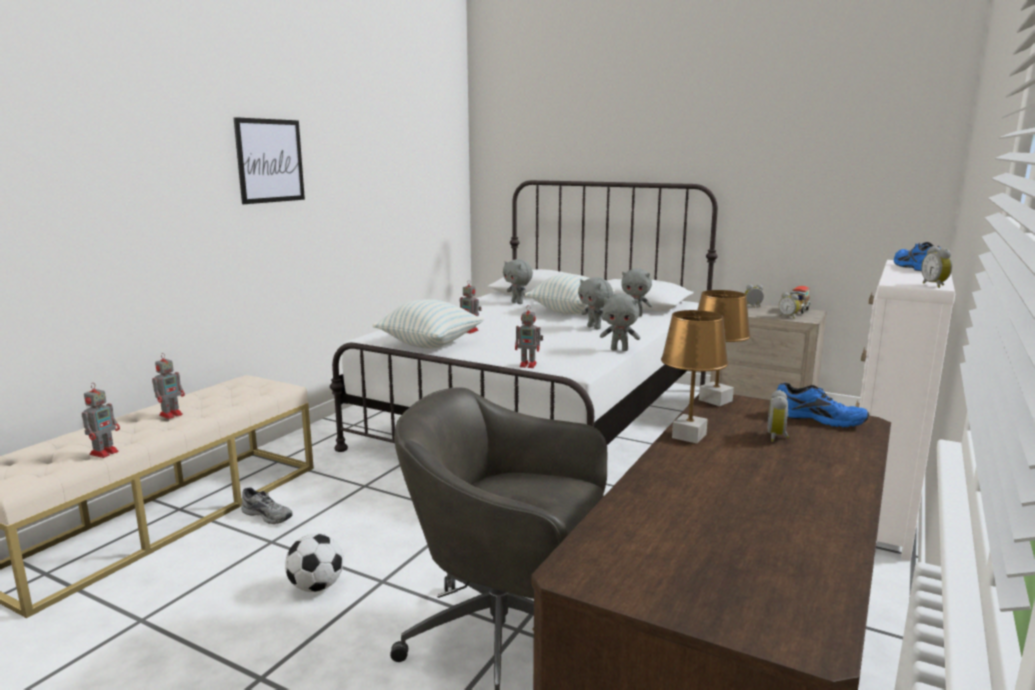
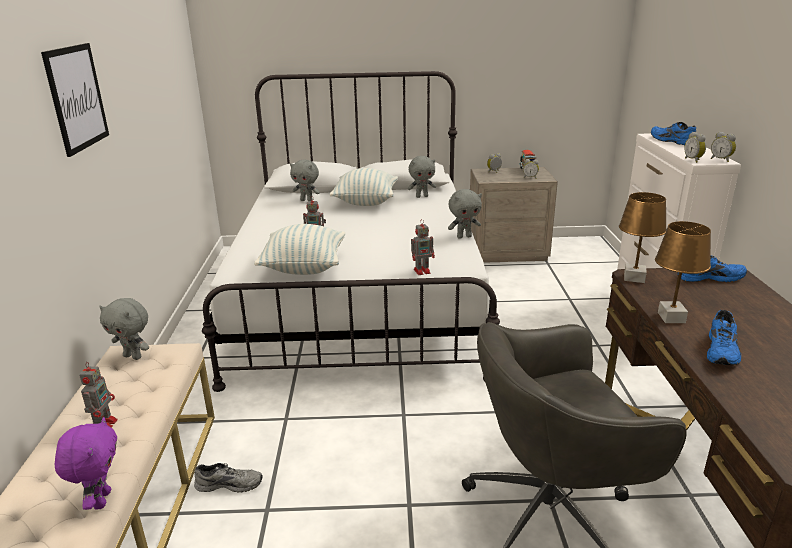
camera: 30 degrees left, 10 degrees up
toy robot [82,384,120,458] -> purple plush toy [54,417,117,510]
football [285,533,344,592] -> none
grey plush toy [578,277,613,329] -> grey plush toy moved to [99,298,149,360]
alarm clock [768,390,789,442] -> alarm clock moved to [684,132,706,163]
none -> blue shoe [707,310,741,365]

